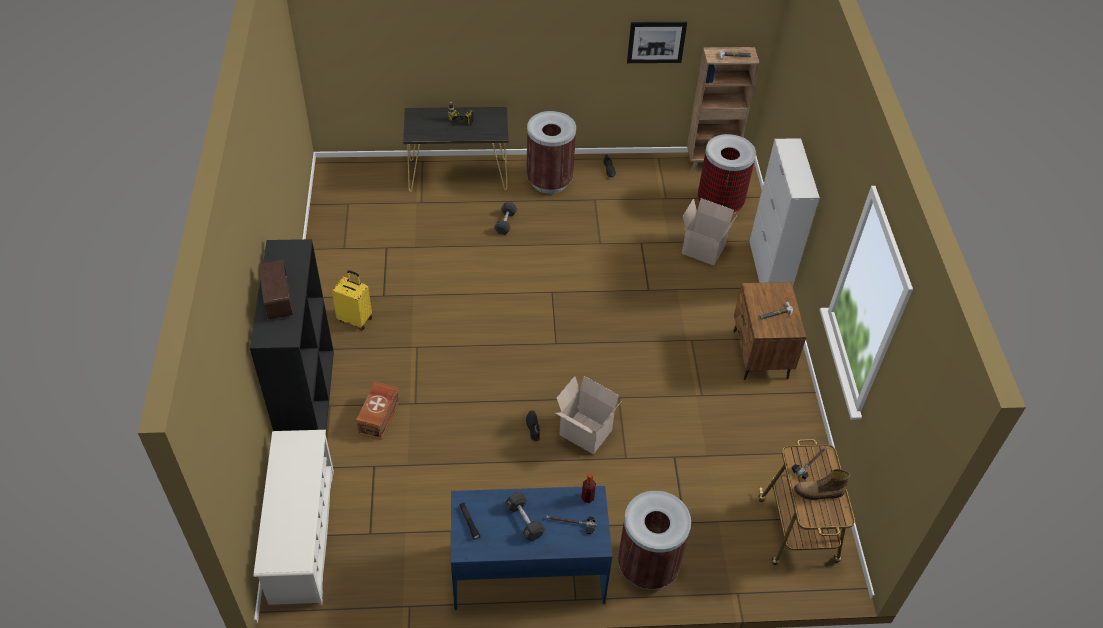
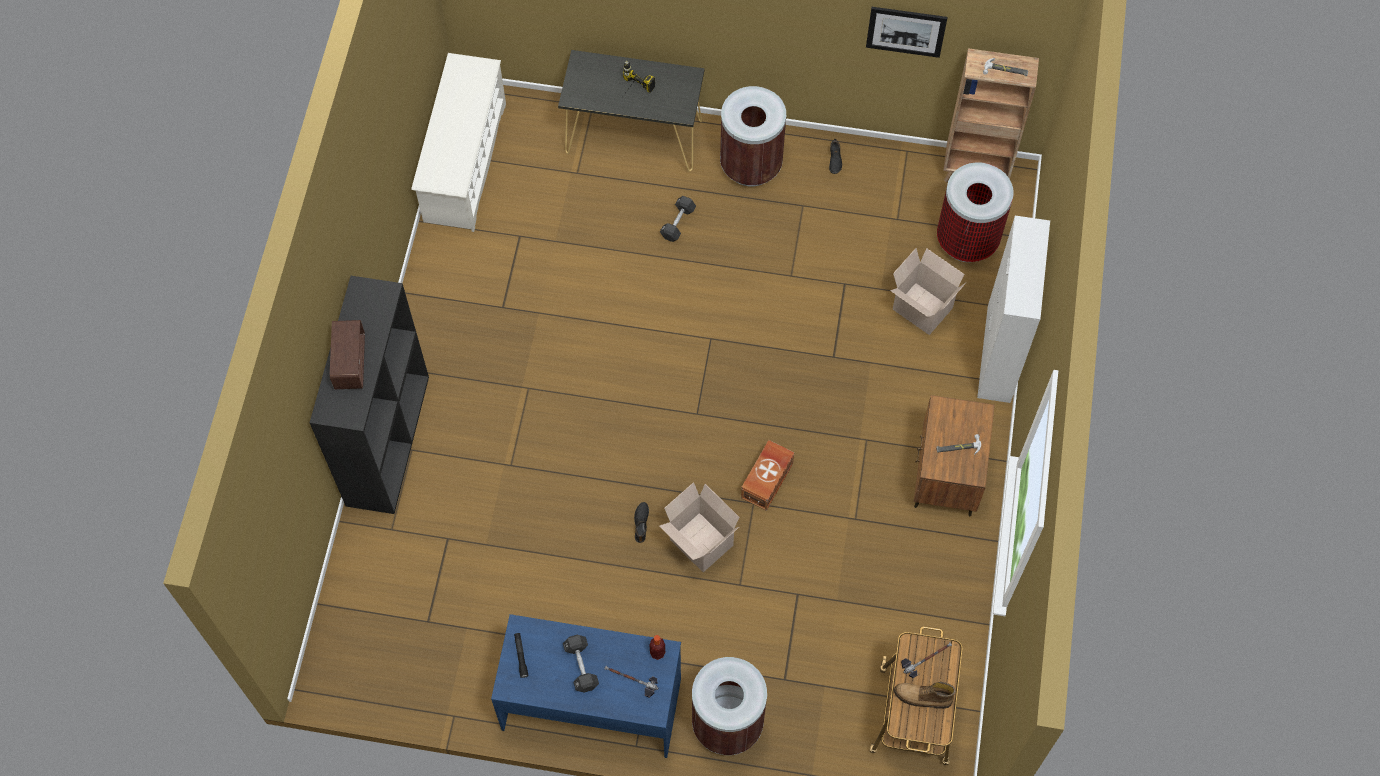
camera: 15 degrees right, 15 degrees up
white shoe rack [253,430,334,605] -> white shoe rack moved to [411,53,506,232]
yellow suitcase [331,270,372,330] -> none
brown storage box [356,382,399,440] -> brown storage box moved to [741,440,794,511]

